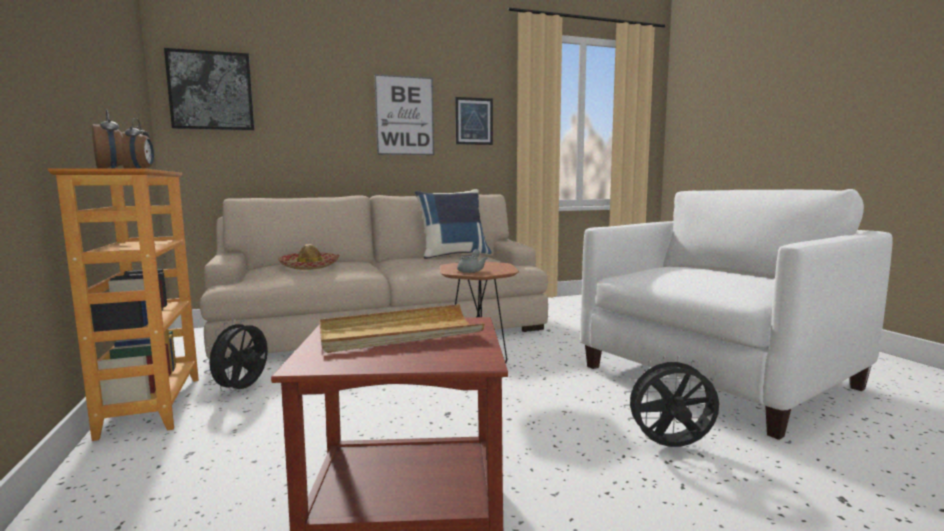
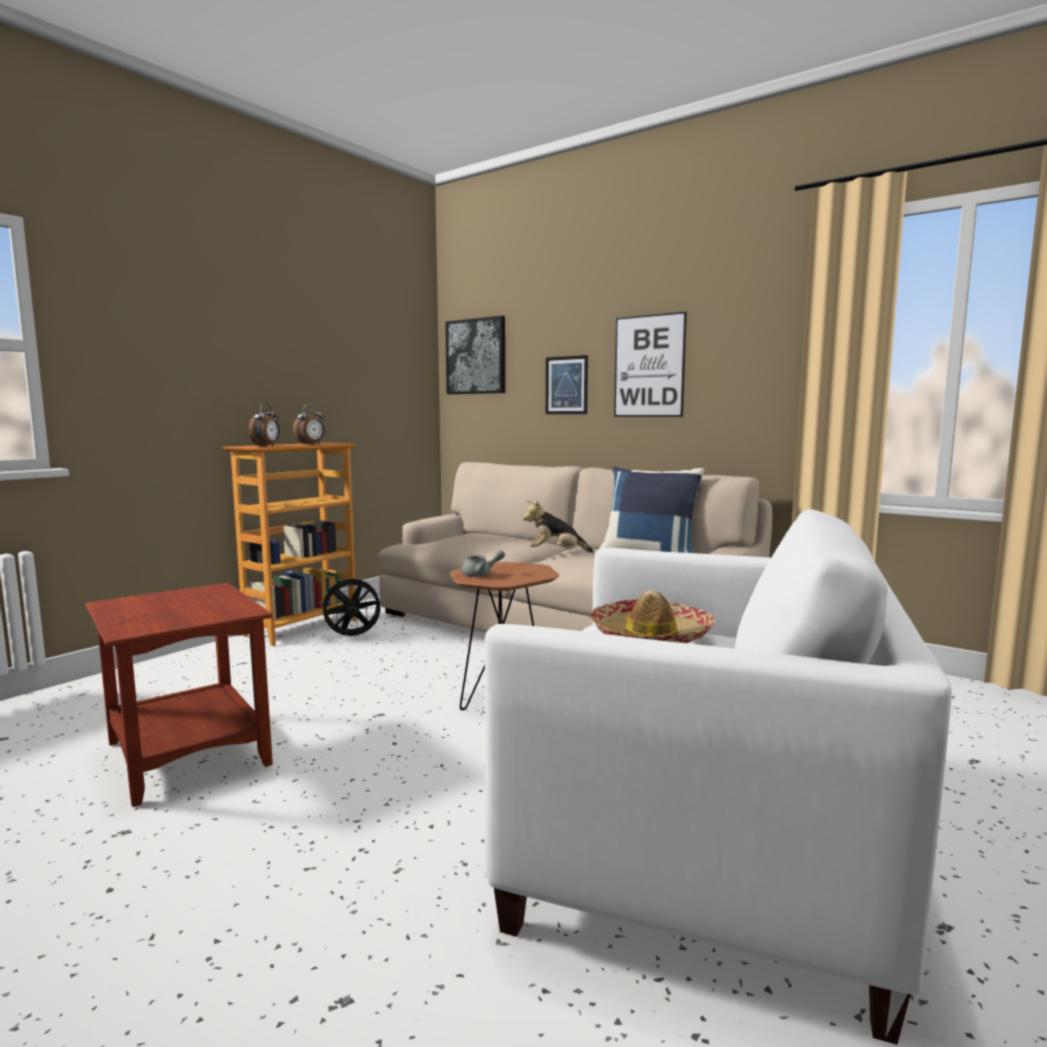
camera: 55 degrees right, 0 degrees up
hat [278,244,340,270] -> hat moved to [591,590,715,643]
beige tray [320,304,485,353] -> none
picture [455,97,493,145] -> picture moved to [546,355,588,414]
black fan [624,356,719,447] -> none
none -> plush toy [523,500,594,552]

